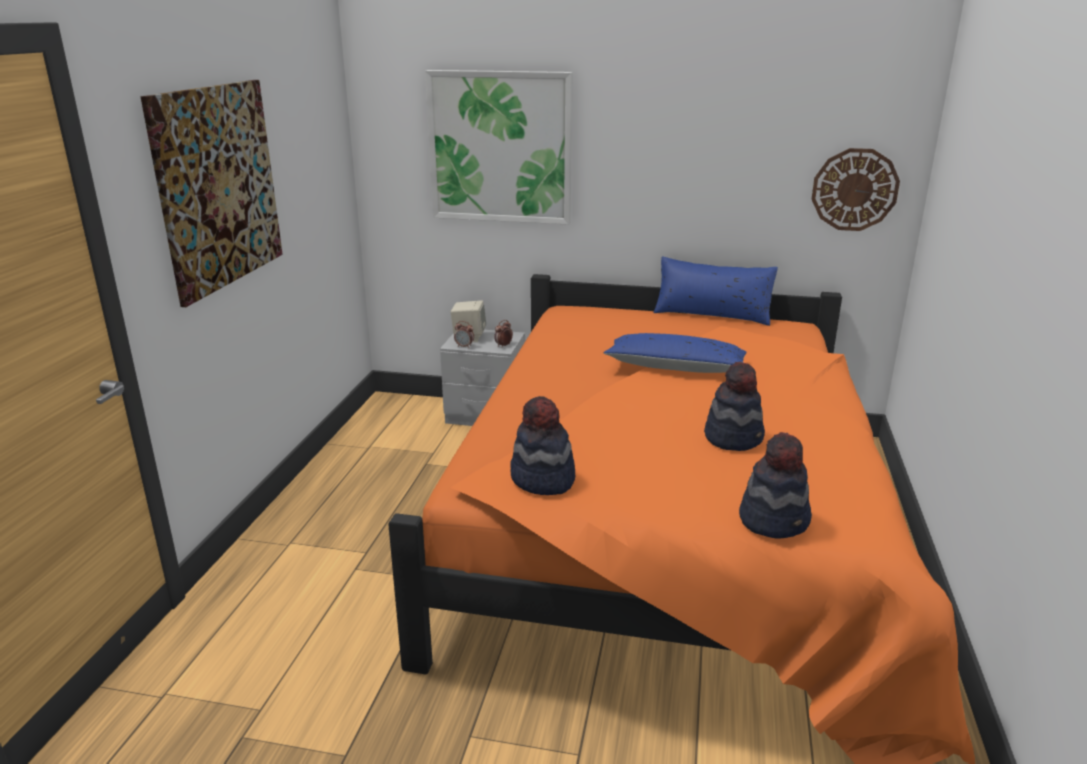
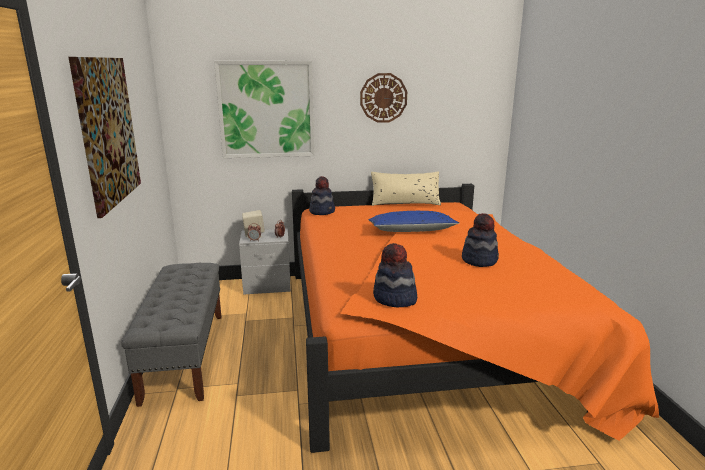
camera: 20 degrees left, 5 degrees down
blue pillow [653,257,778,326] -> beige pillow [371,171,441,206]
hat [739,432,812,539] -> hat moved to [309,176,335,215]
wall clock [811,148,900,231] -> wall clock moved to [360,73,407,123]
none -> grey bench [121,263,222,407]

